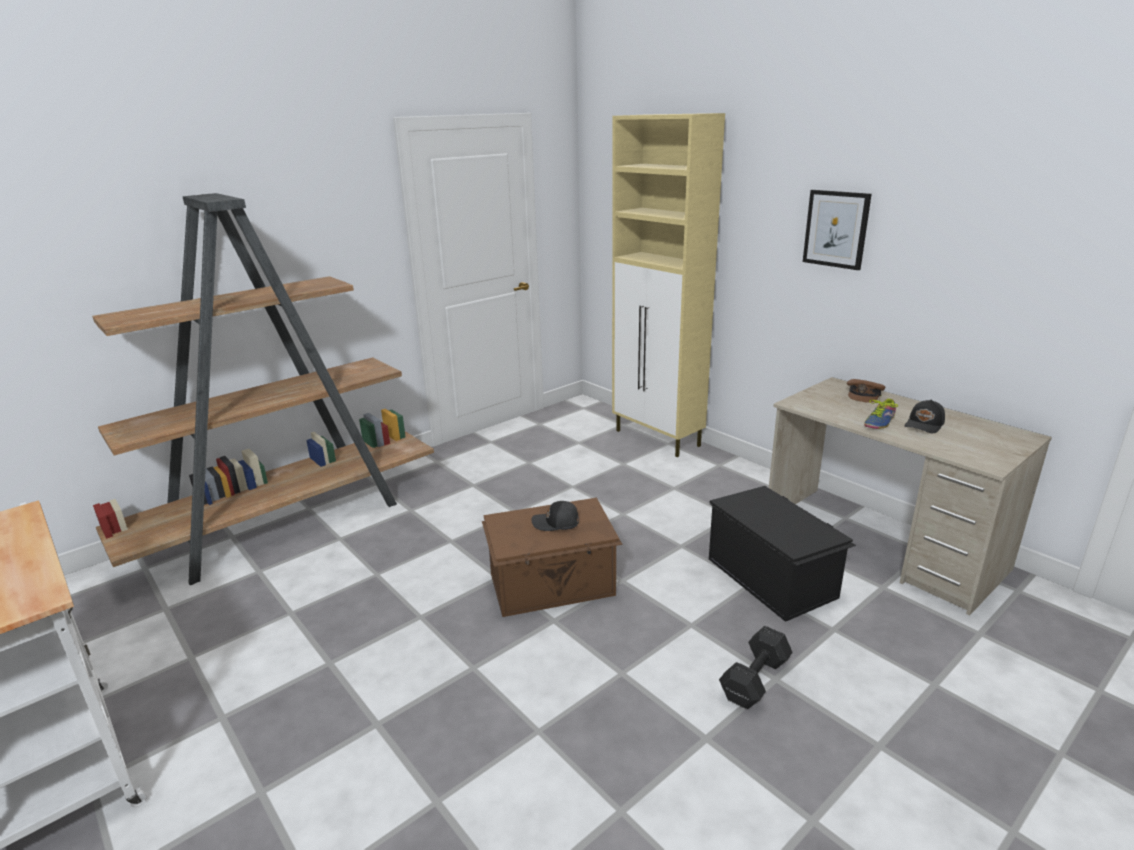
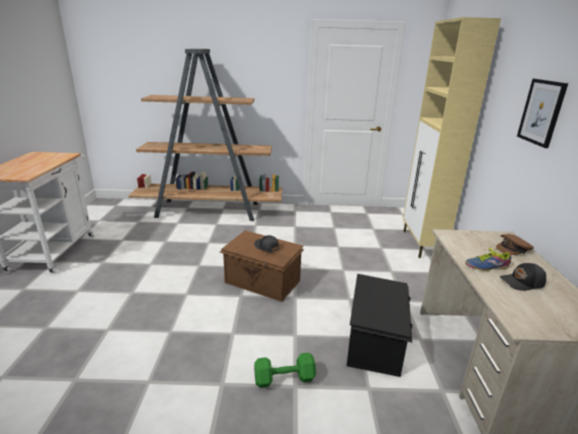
camera: 40 degrees right, 0 degrees up
black dumbbell [719,626,793,709] -> green dumbbell [254,353,316,388]

